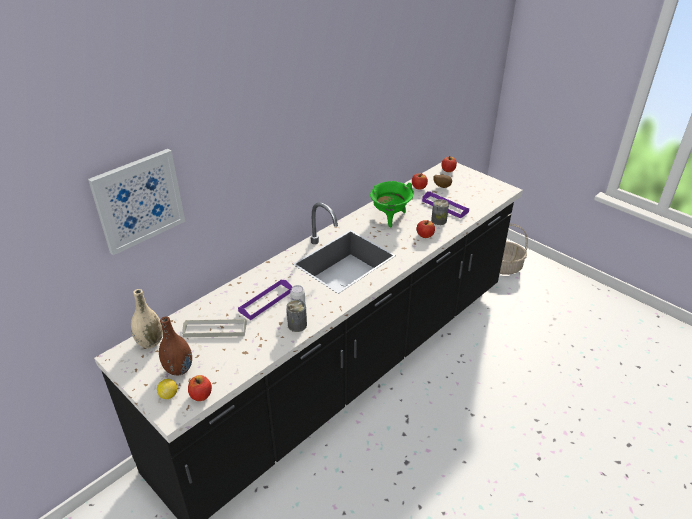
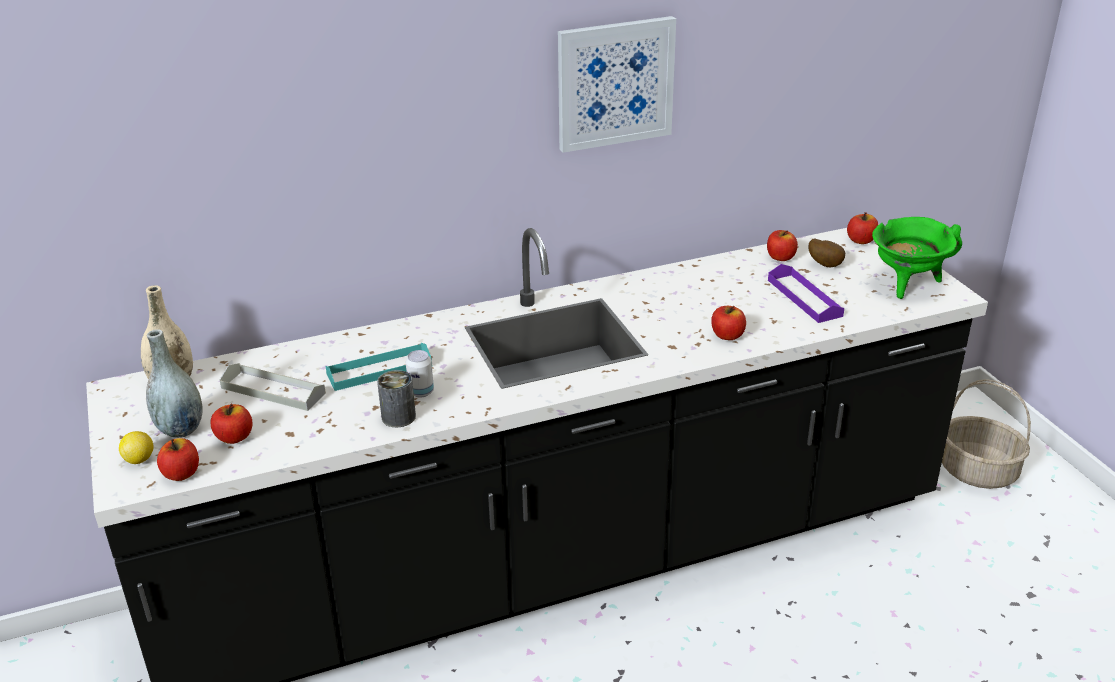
camera: 25 degrees right, 5 degrees down
picture [88,149,185,255] -> picture moved to [558,16,676,153]
brown vase [159,316,192,375] -> grey vase [146,329,203,438]
purple tray [238,279,292,320] -> turquoise tray [326,343,432,391]
green cooking pot [370,181,414,227] -> green cooking pot moved to [872,217,962,299]
can [431,199,449,225] -> none
none -> apple [211,404,252,444]

